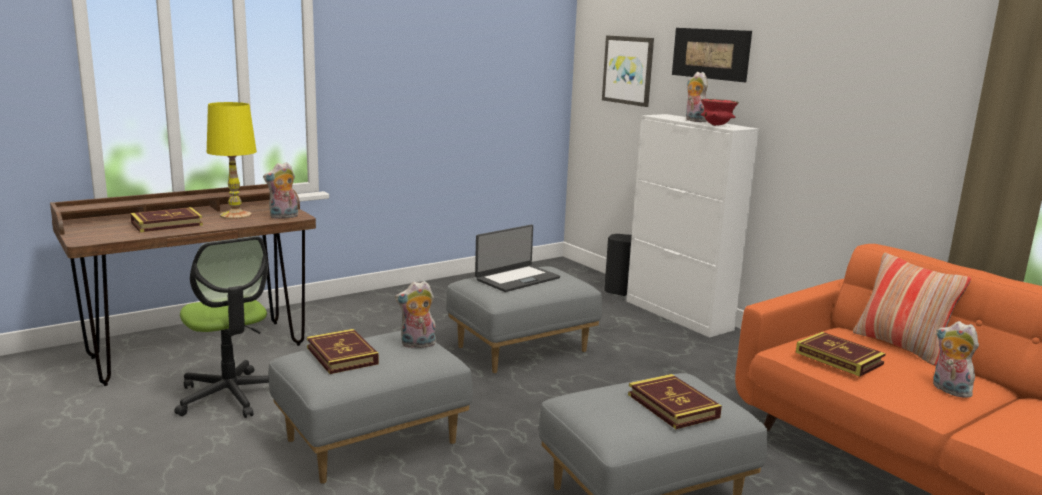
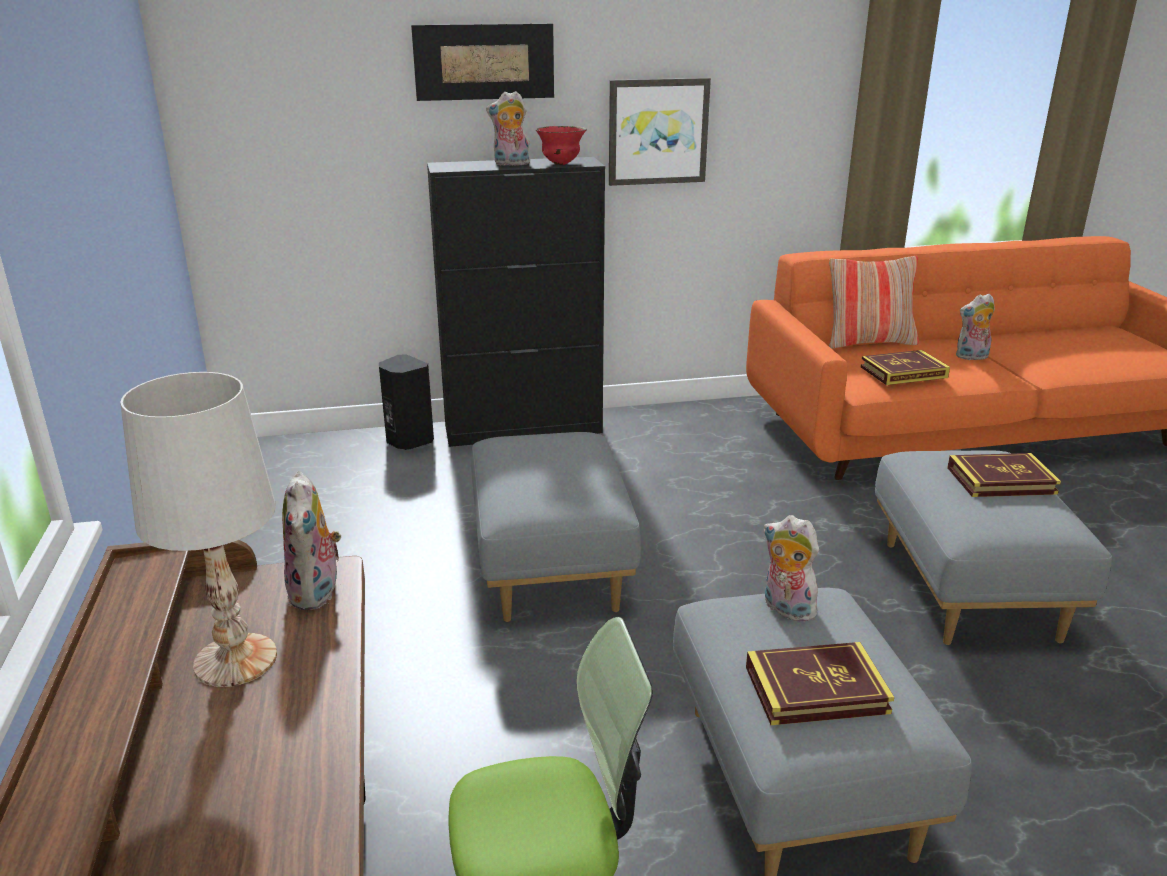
camera: 65 degrees left, 10 degrees up
book [130,207,203,232] -> none
yellow table lamp [207,102,257,219] -> white table lamp [120,372,277,687]
plush toy [395,281,436,348] -> plush toy turned 120 degrees clockwise [764,515,819,622]
laptop [475,225,560,292] -> none
picture [602,35,654,107] -> picture moved to [609,78,711,186]
white cabinet [626,114,759,338] -> black cabinet [427,157,605,447]

